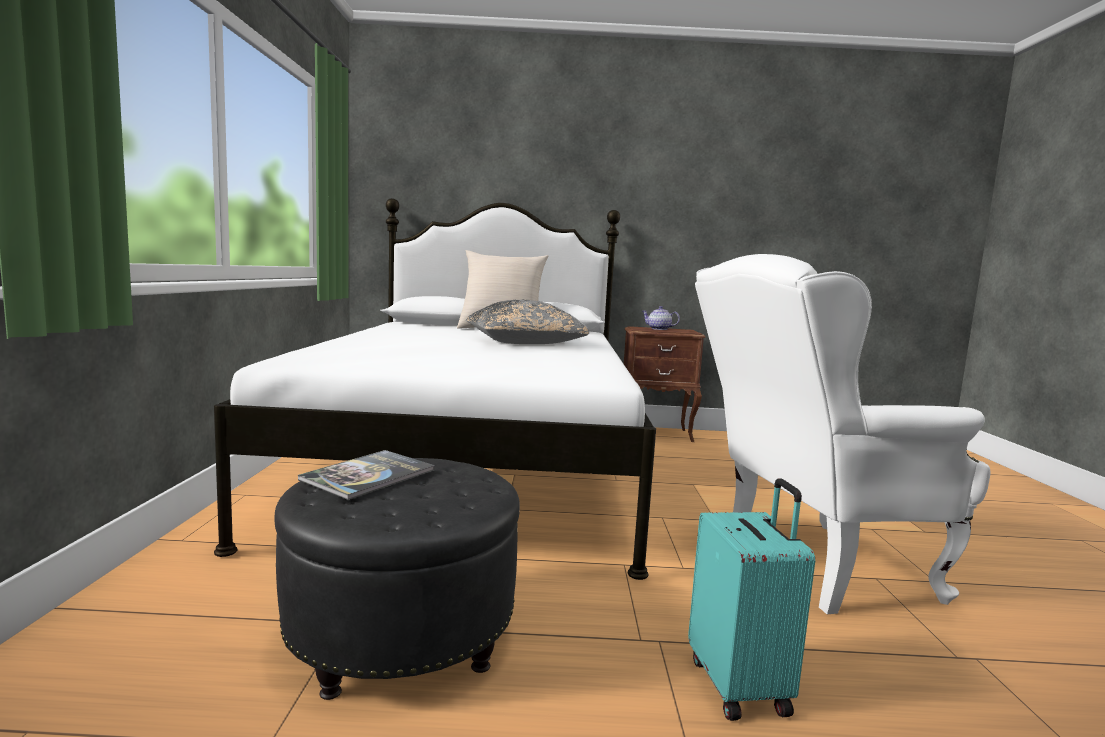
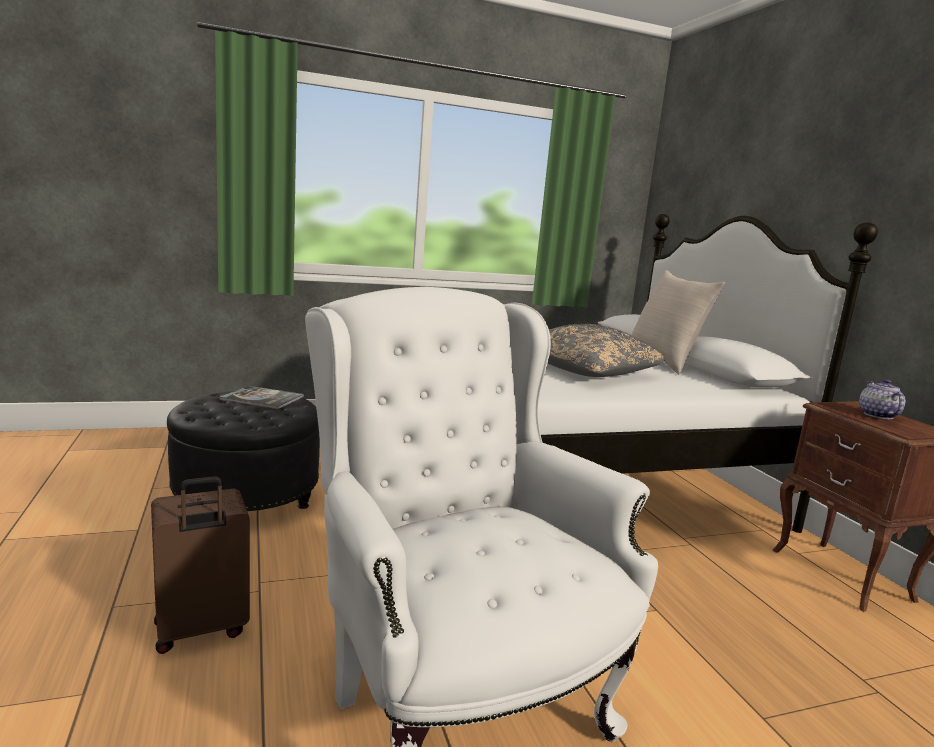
camera: 70 degrees right, 5 degrees up
turquoise suitcase [688,478,815,721] -> brown suitcase [151,476,250,654]

